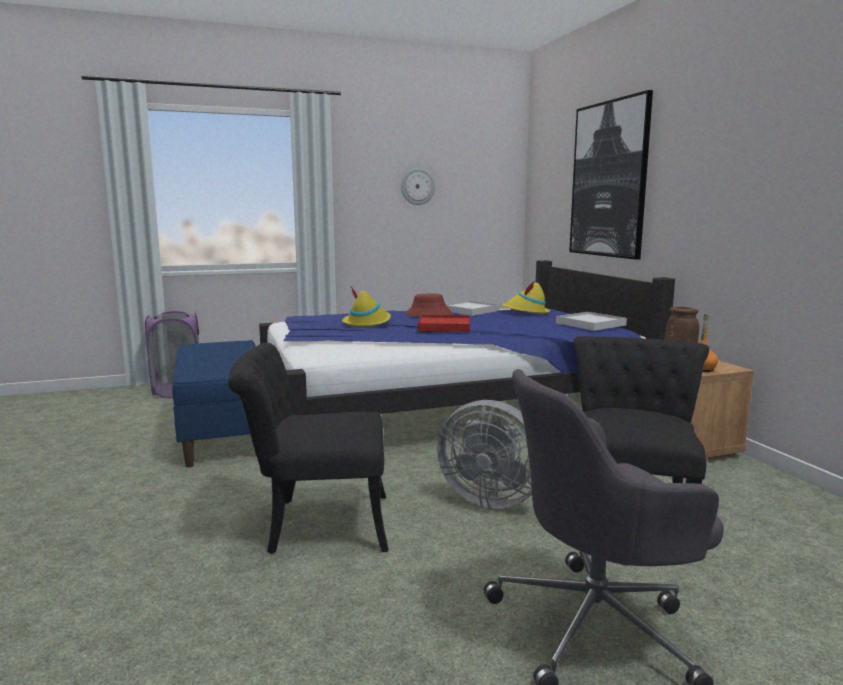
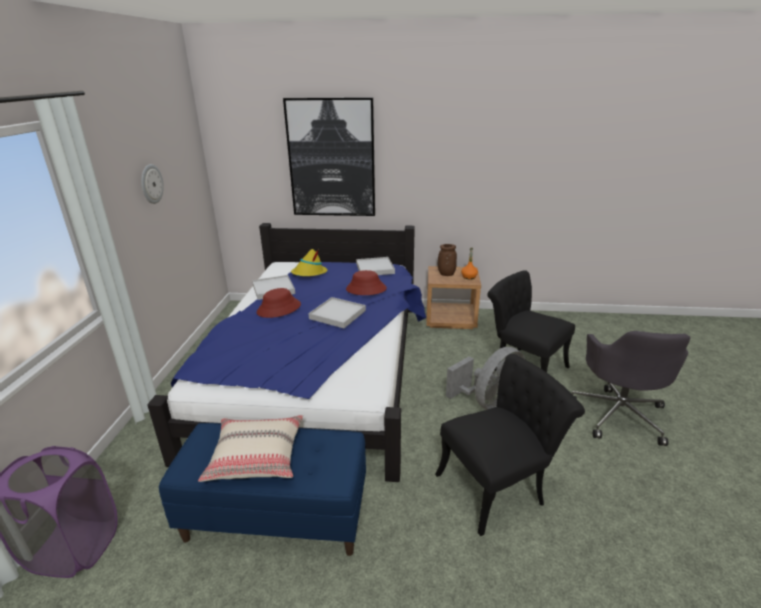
camera: 65 degrees left, 15 degrees up
black chair [228,343,388,554] -> black chair turned 135 degrees counterclockwise [435,354,585,536]
yellow hat [342,287,391,327] -> none
red tray [418,315,470,332] -> white tray [308,297,366,328]
none -> beige pillow [198,415,303,482]
none -> red hat [346,270,387,295]

